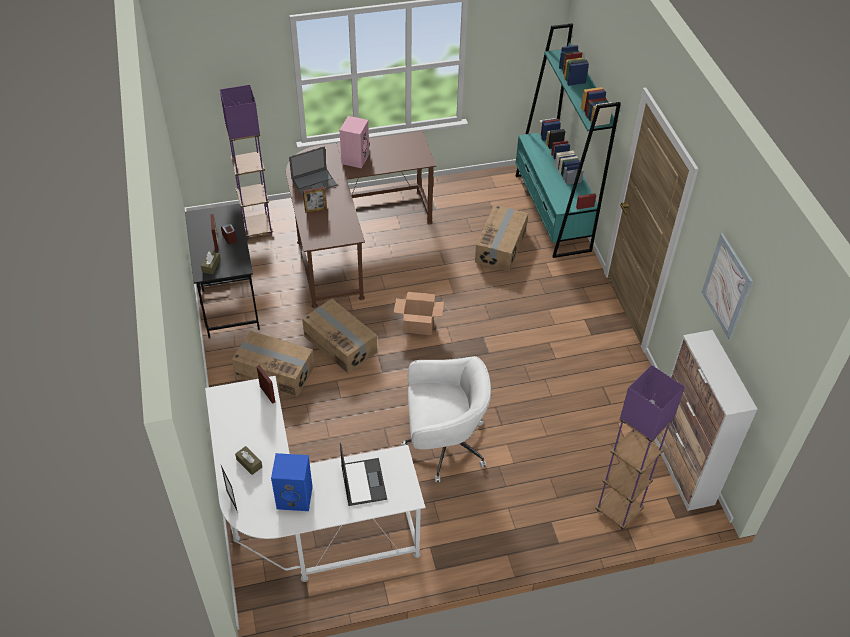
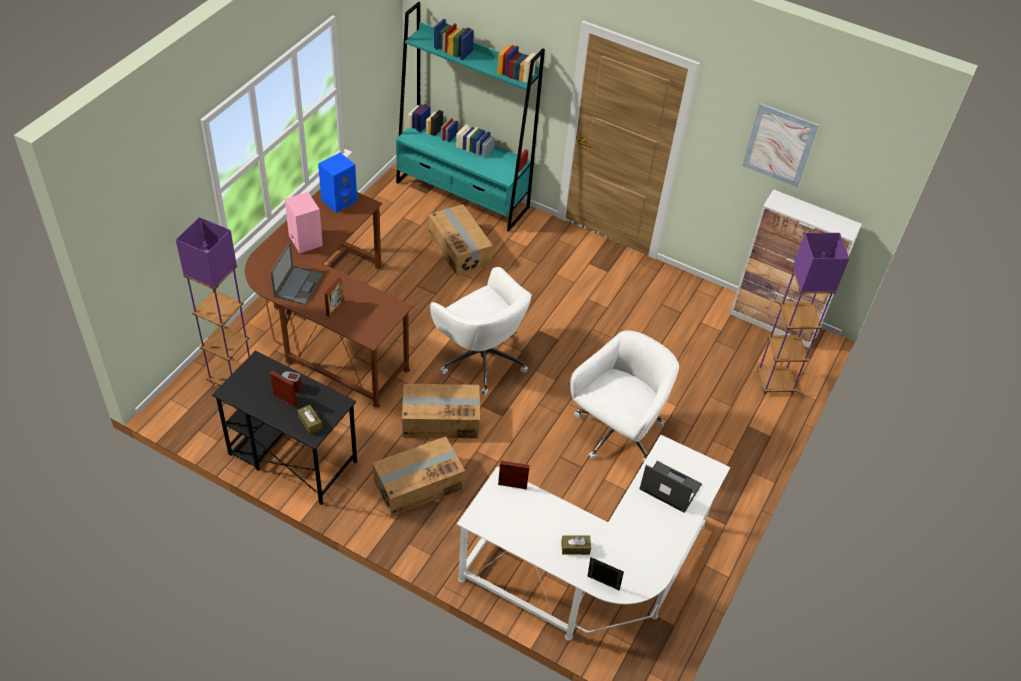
camera: 50 degrees left, 0 degrees up
blue speaker [271,453,313,511] -> blue speaker moved to [318,153,357,213]
cardboard box [394,292,444,335] -> white office chair [429,267,532,395]

